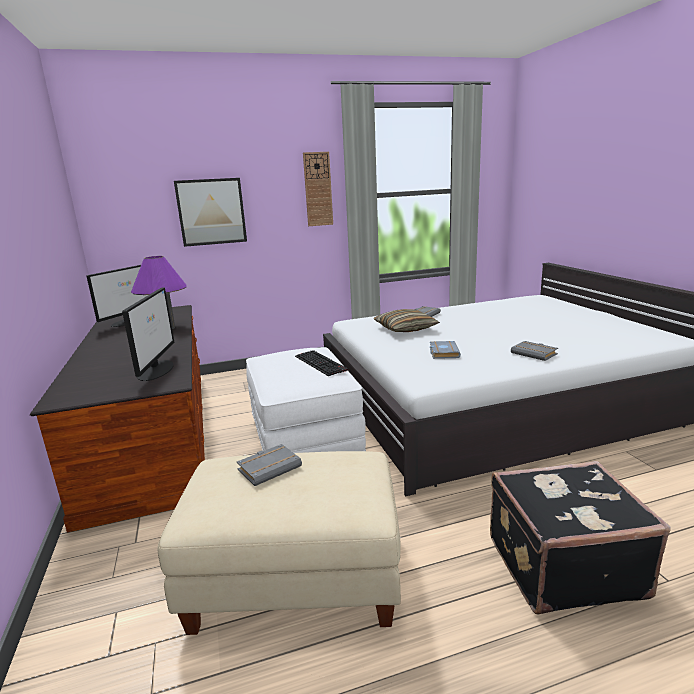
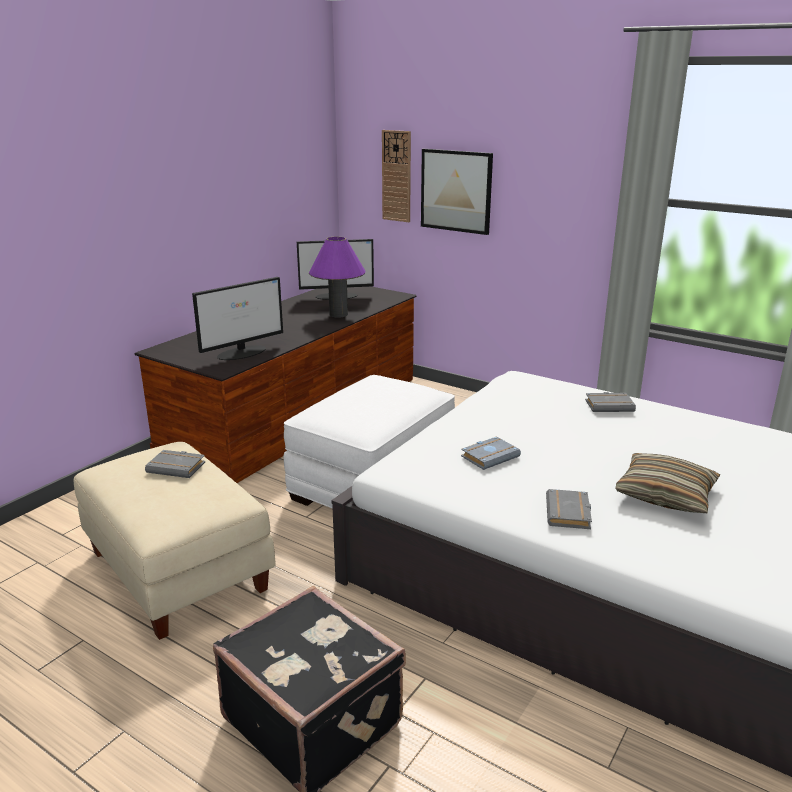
camera: 50 degrees right, 5 degrees up
keyboard [295,350,348,376] -> none
wall clock [303,152,333,226] -> wall clock moved to [382,130,411,222]
pillow [374,309,440,332] -> pillow moved to [615,453,720,513]

